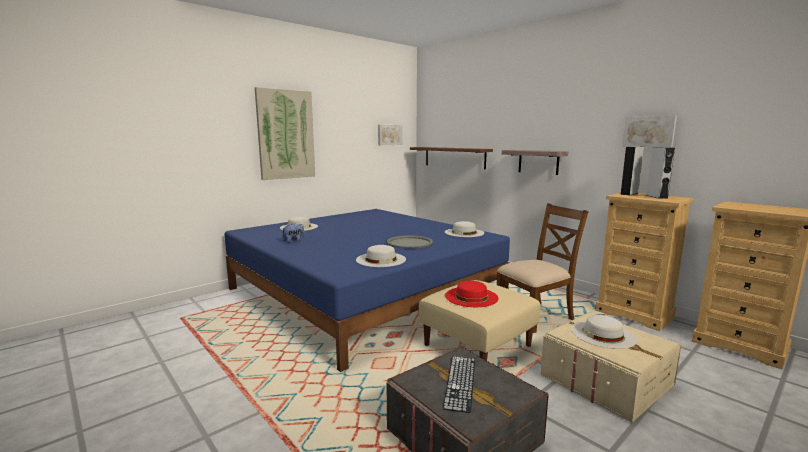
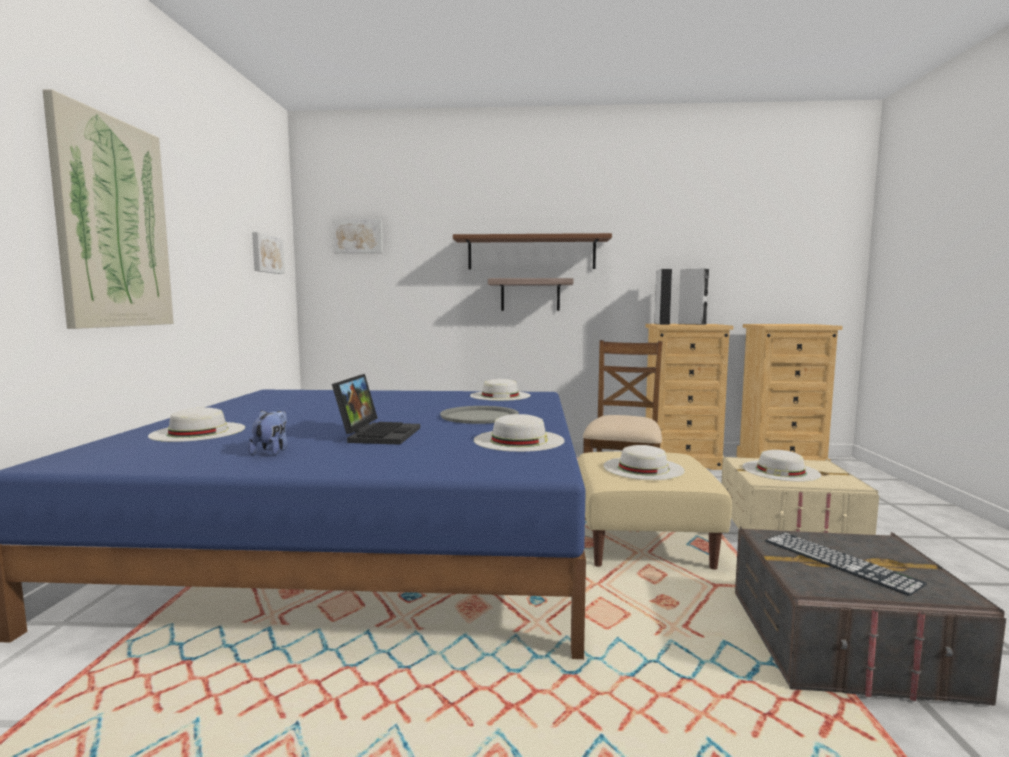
camera: 45 degrees left, 5 degrees down
brown shelf [410,147,493,170] -> brown shelf moved to [453,233,612,269]
red hat [445,281,499,307] -> white hat [604,445,685,480]
picture [622,116,677,148] -> picture moved to [332,219,383,253]
none -> laptop [332,374,420,445]

